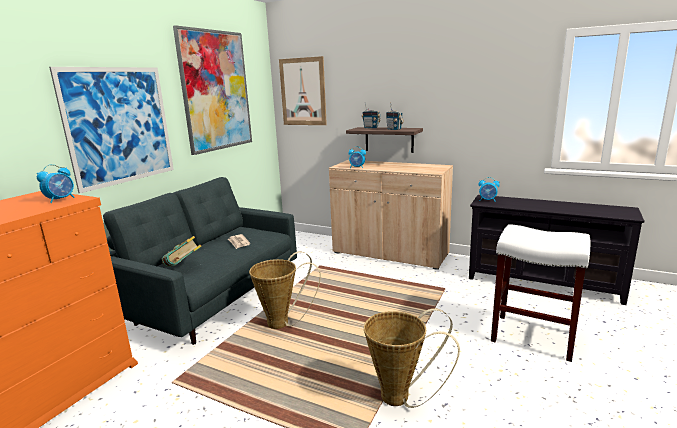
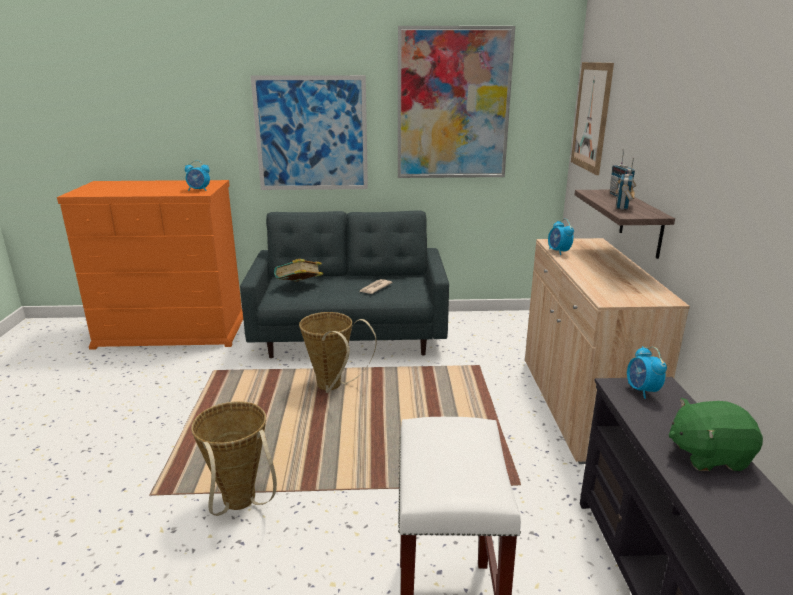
camera: 60 degrees right, 5 degrees up
none -> green plush toy [669,398,763,471]

